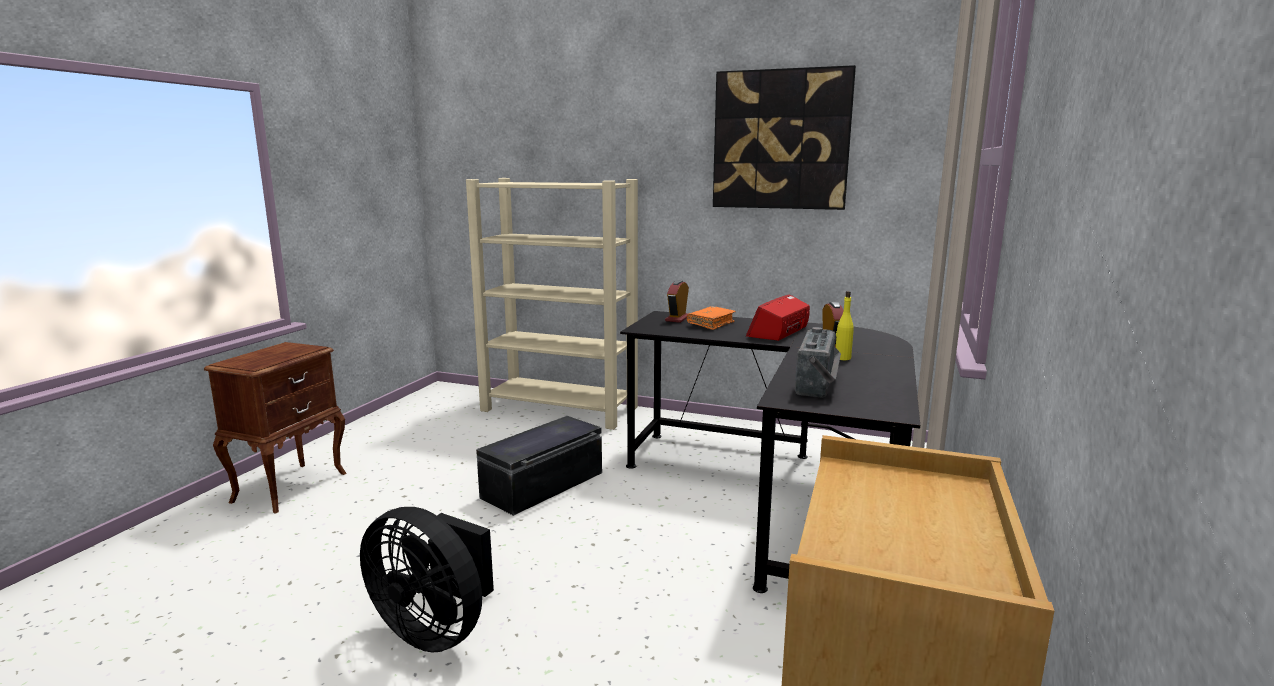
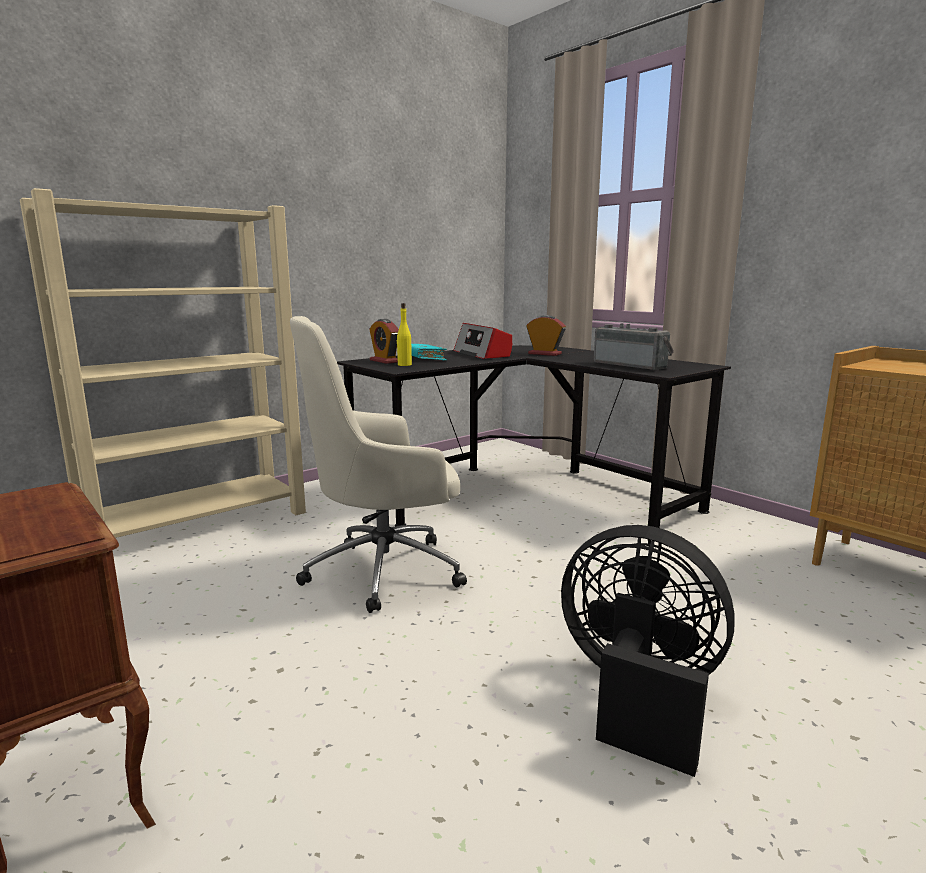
camera: 60 degrees left, 0 degrees up
black fan [360,507,494,653] -> black fan turned 120 degrees counterclockwise [561,525,735,777]
black storage box [476,416,602,516] -> beige office chair [290,316,467,613]
orange book [687,306,736,330] -> turquoise book [411,344,447,361]
picture [713,65,856,210] -> none
yellow bottle [836,291,854,360] -> yellow bottle moved to [396,303,412,366]

